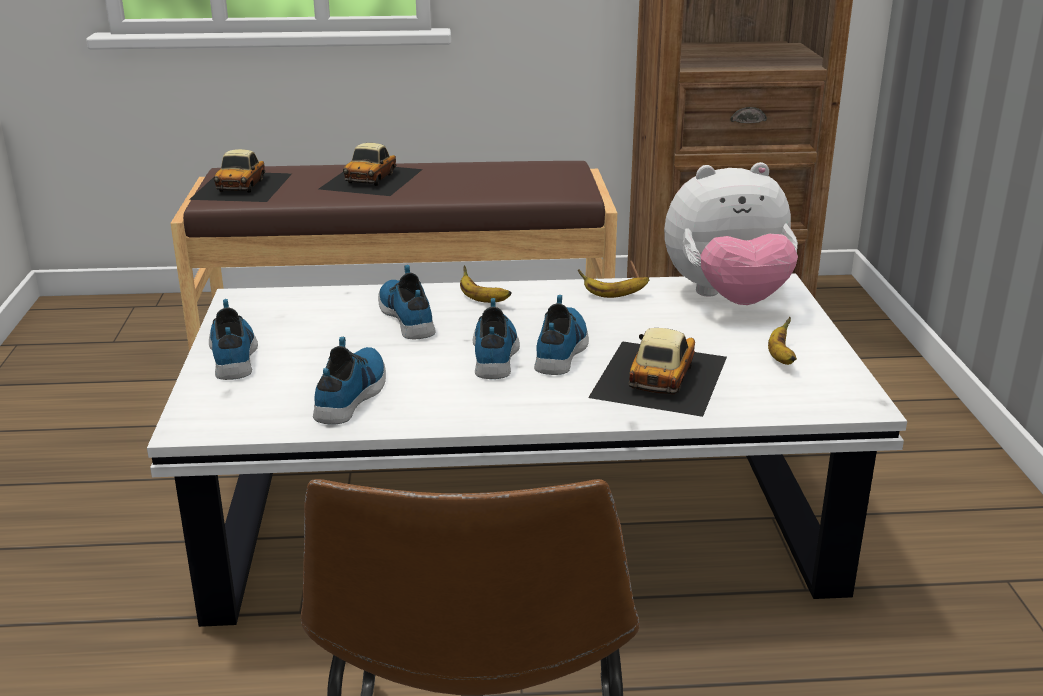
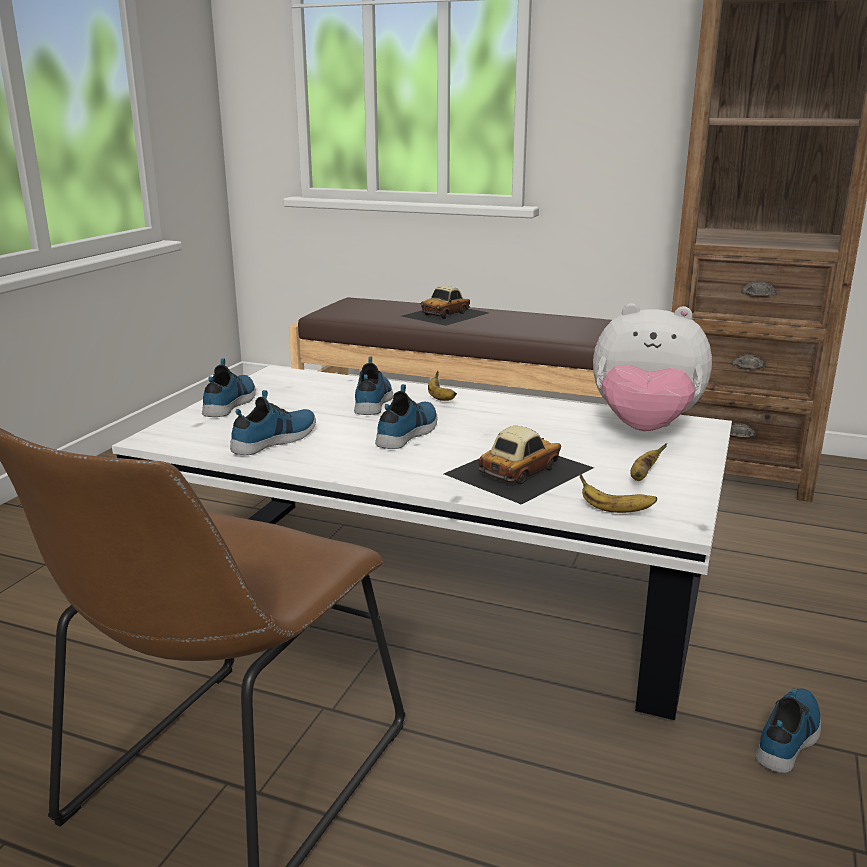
camera: 25 degrees right, 5 degrees down
toy car [189,149,293,202] -> none
shoe [534,295,589,375] -> shoe moved to [755,688,821,773]
banana [578,270,649,298] -> banana moved to [579,474,657,513]

